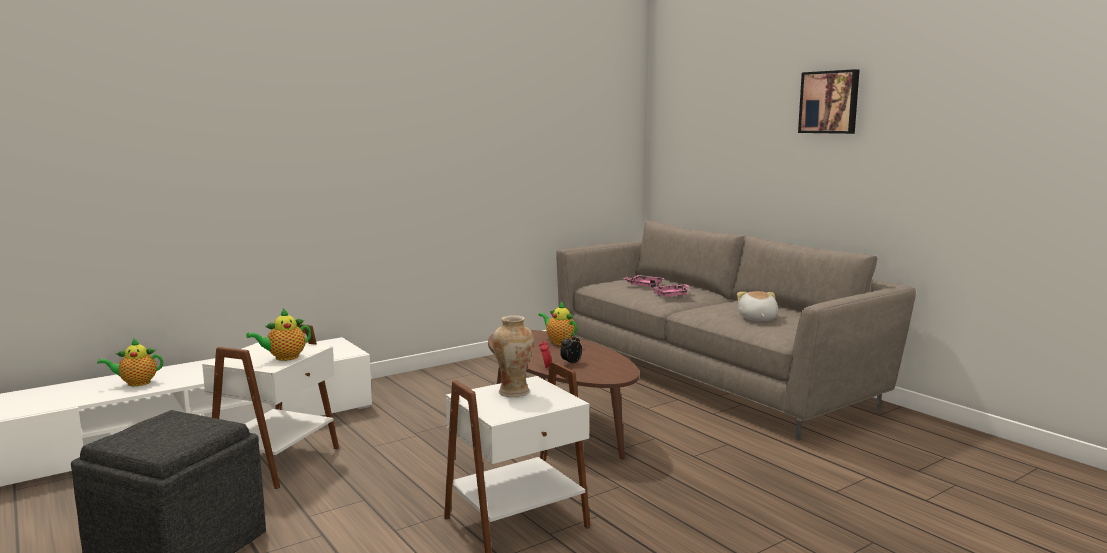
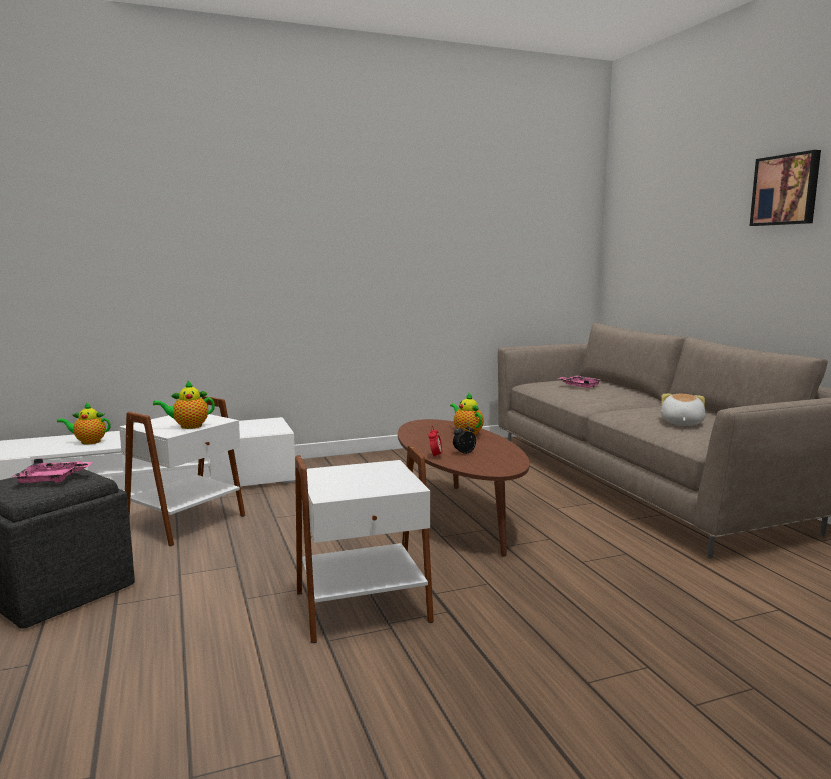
camera: 15 degrees right, 0 degrees up
vase [492,315,533,397] -> none
pink tray [651,284,691,297] -> pink tray moved to [12,458,93,483]

